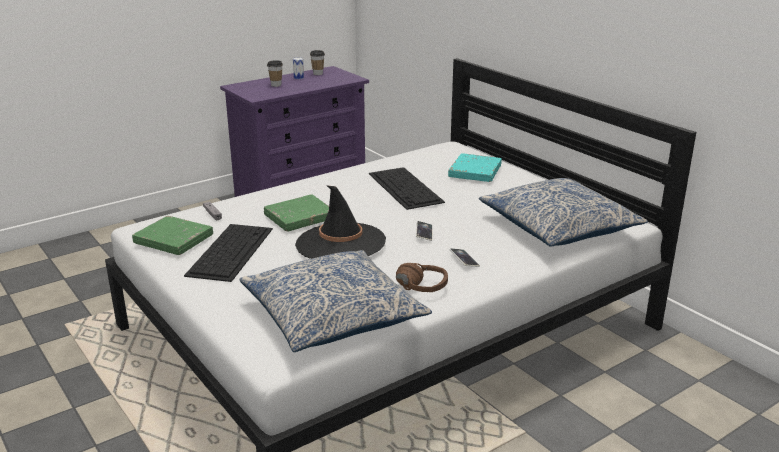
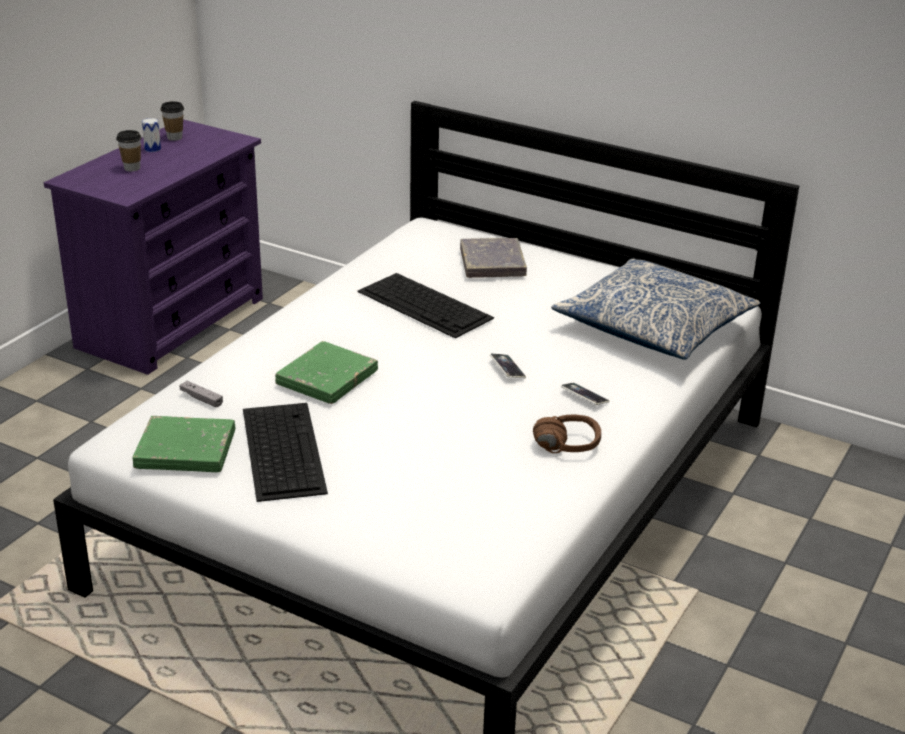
camera: 25 degrees left, 5 degrees up
pillow [239,250,432,352] -> none
black hat [295,185,386,259] -> none
turquoise book [448,153,502,182] -> grey book [460,238,527,278]

